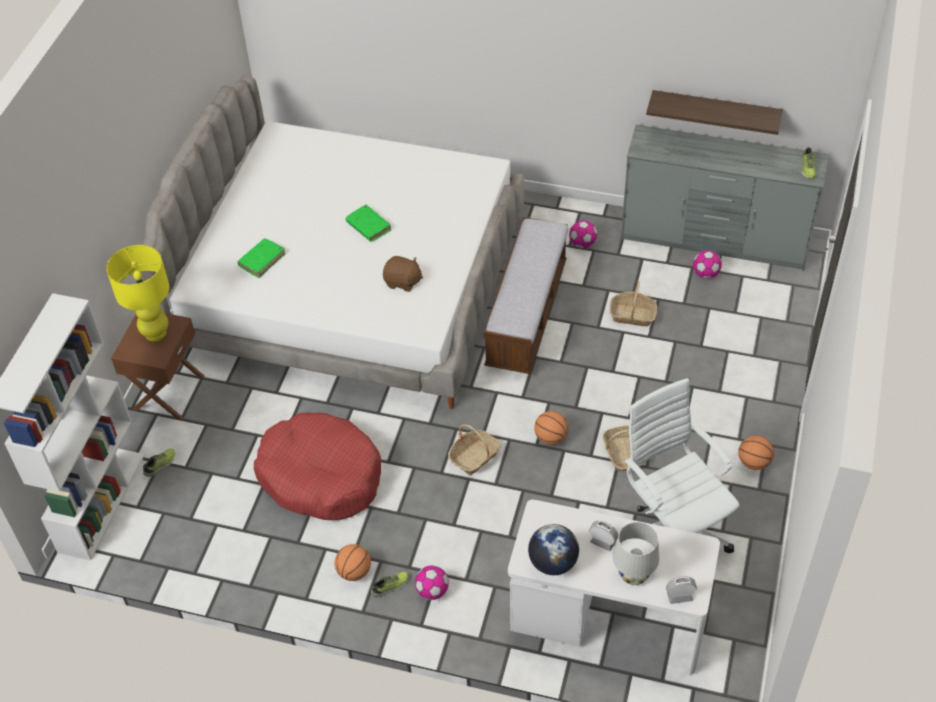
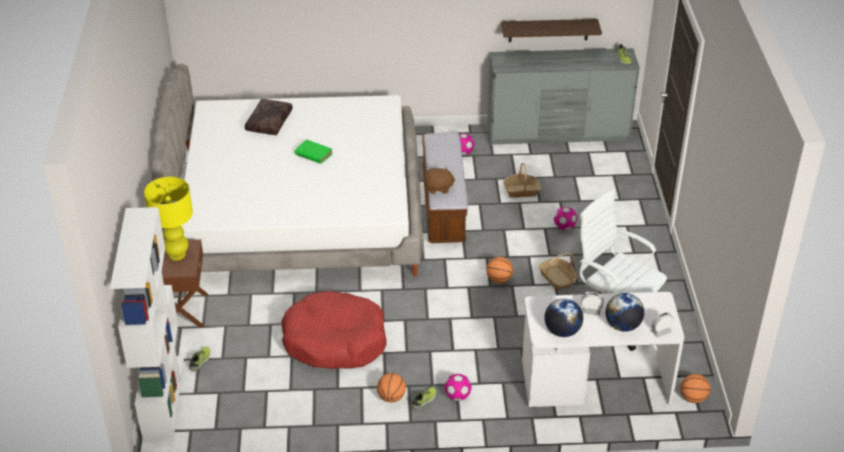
camera: 20 degrees left, 10 degrees down
green book [237,238,285,278] -> none
brown plush toy [383,256,423,292] -> brown plush toy moved to [423,166,456,194]
basket [448,424,501,475] -> none
white table lamp [613,522,659,585] -> globe [605,293,644,332]
football [693,250,722,279] -> football moved to [554,207,577,230]
basketball [738,435,774,470] -> basketball moved to [680,374,710,403]
none -> brown pillow [245,99,293,135]

